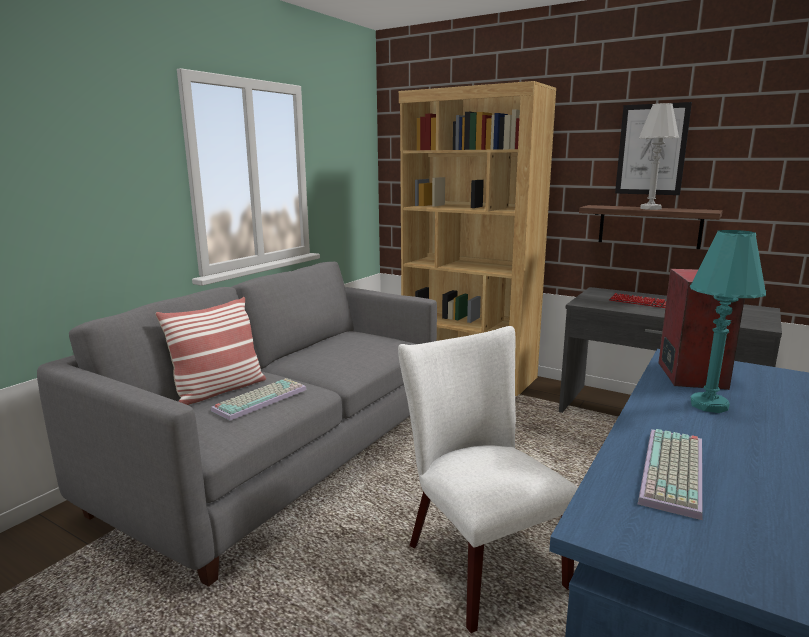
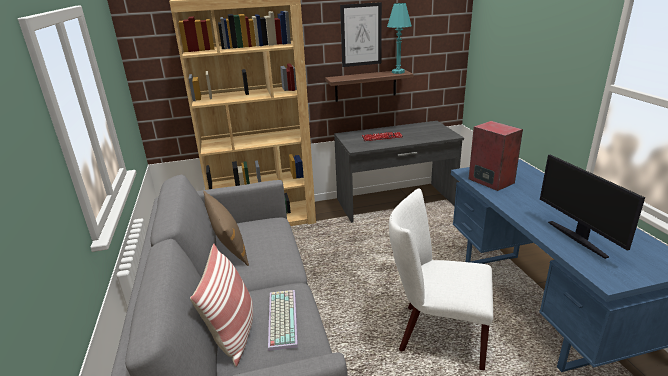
camera: 45 degrees left, 10 degrees up
keyboard [638,429,702,520] -> monitor [540,155,645,259]
white table lamp [639,103,679,210] -> none
turquoise table lamp [690,230,766,413] -> turquoise table lamp moved to [387,3,412,74]
none -> brown pillow [203,191,249,266]

